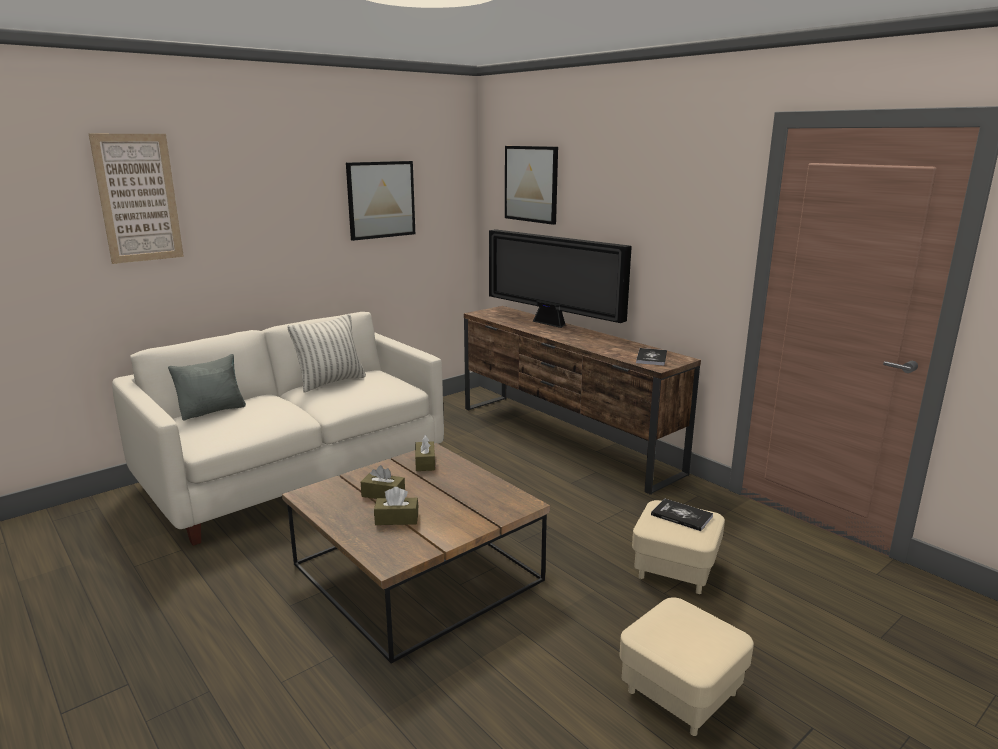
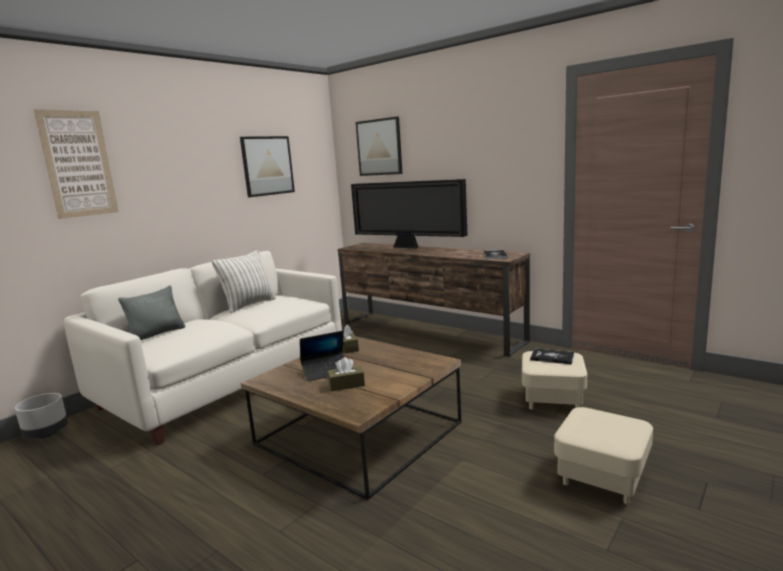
camera: 10 degrees left, 5 degrees down
brown tissue box [361,465,405,499] -> laptop [300,331,345,381]
none -> grey planter [15,393,68,439]

